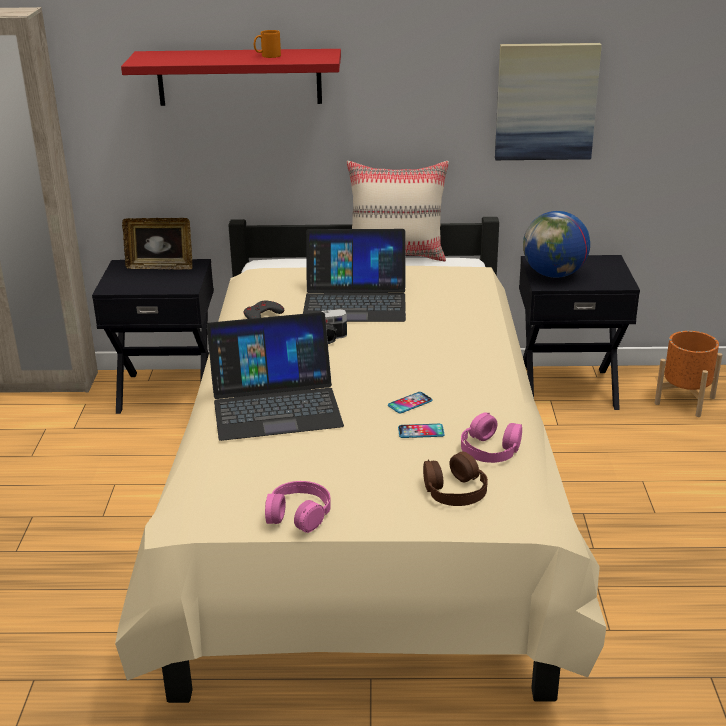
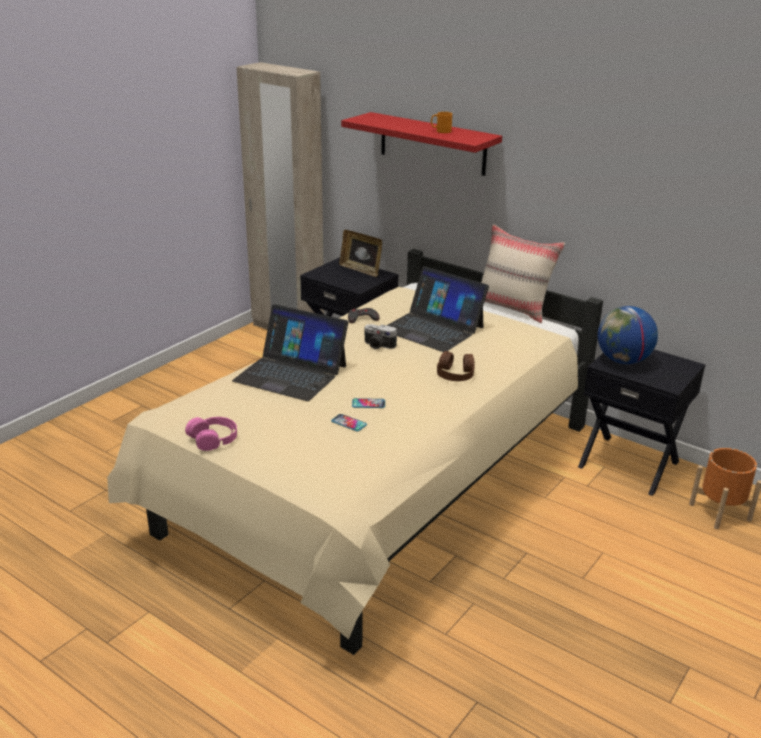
camera: 35 degrees right, 0 degrees up
brown headphones [423,451,488,506] -> brown headphones moved to [437,351,475,381]
pink headphones [461,413,522,463] -> none
picture [495,43,602,160] -> none

